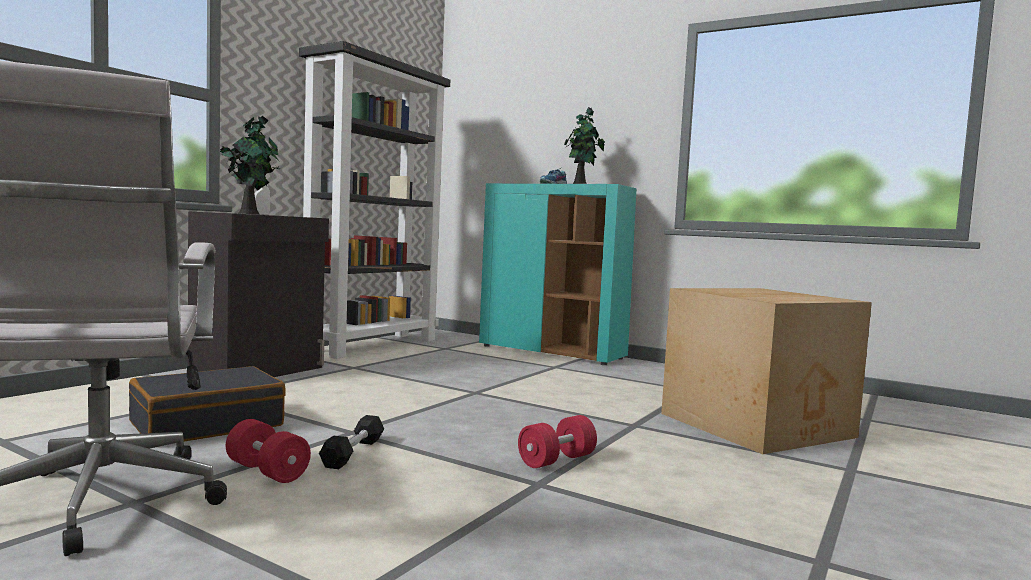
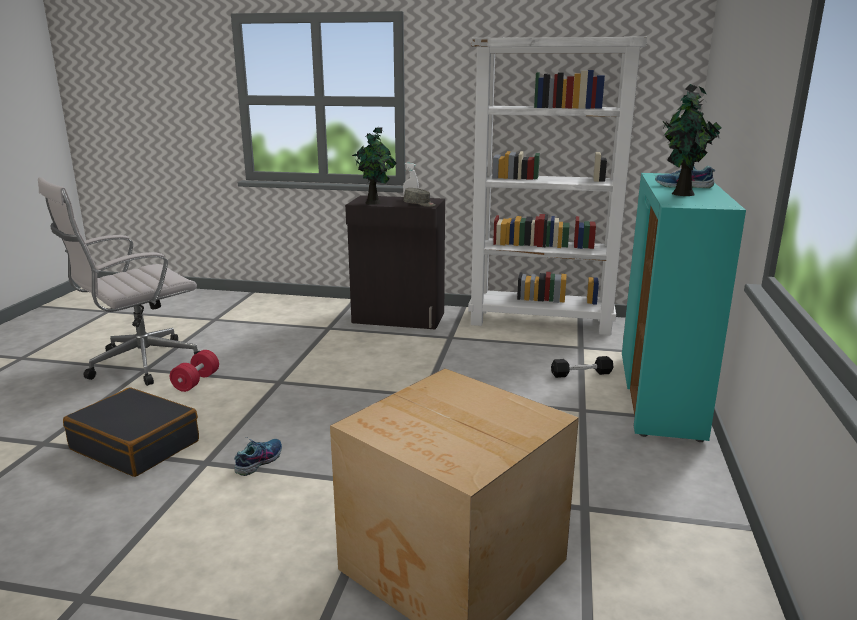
camera: 70 degrees right, 15 degrees up
black suitcase [129,366,286,442] -> black suitcase moved to [63,388,199,477]
black bookcase [299,41,450,359] -> white bookcase [468,37,647,335]
black dumbbell [319,415,384,469] -> black dumbbell moved to [551,356,613,378]
red dumbbell [518,415,597,468] -> shoe [234,437,282,476]
none -> grey cap [404,188,435,207]

